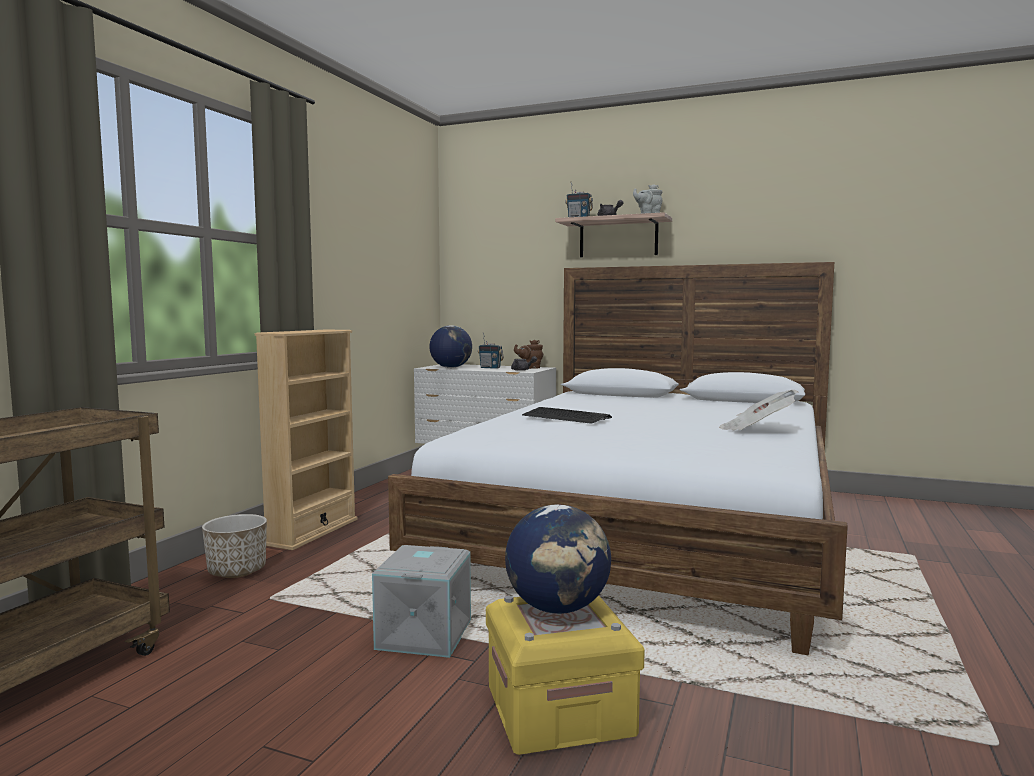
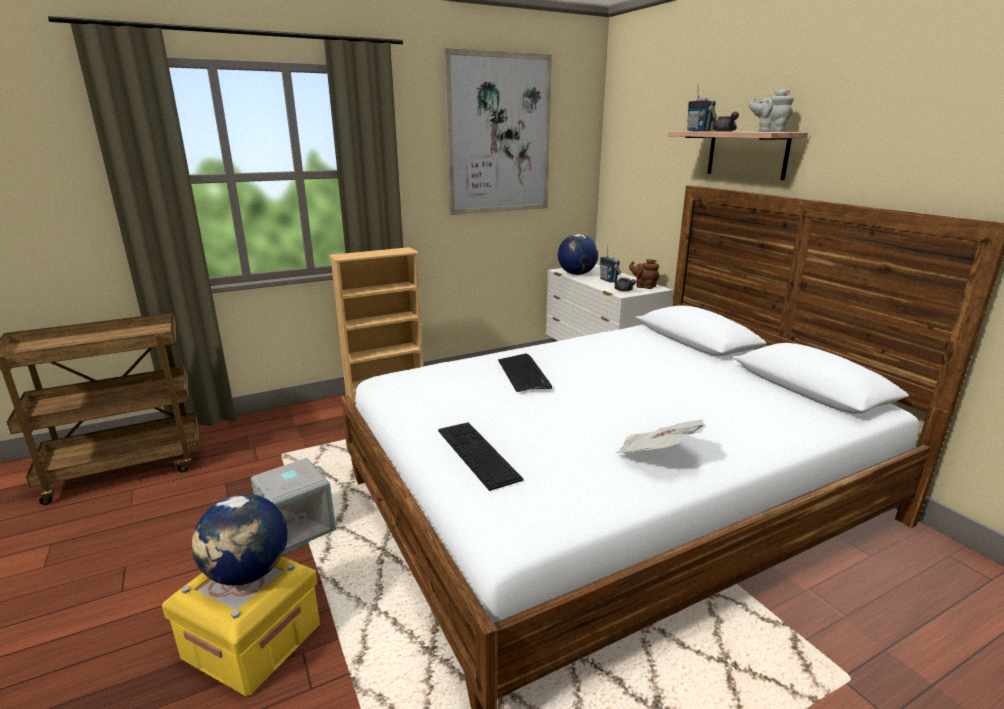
camera: 40 degrees right, 15 degrees up
planter [202,514,267,578] -> none
none -> keyboard [438,422,524,491]
none -> picture [444,48,552,215]

